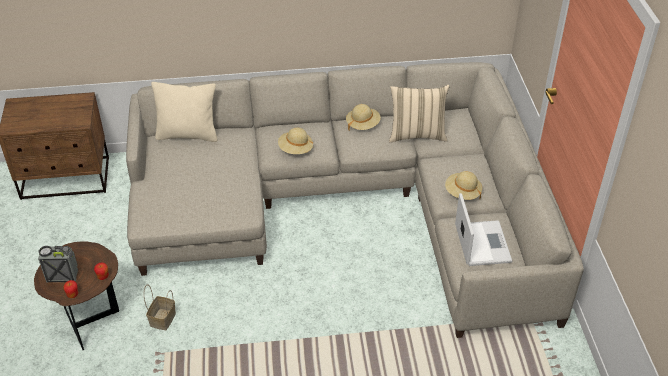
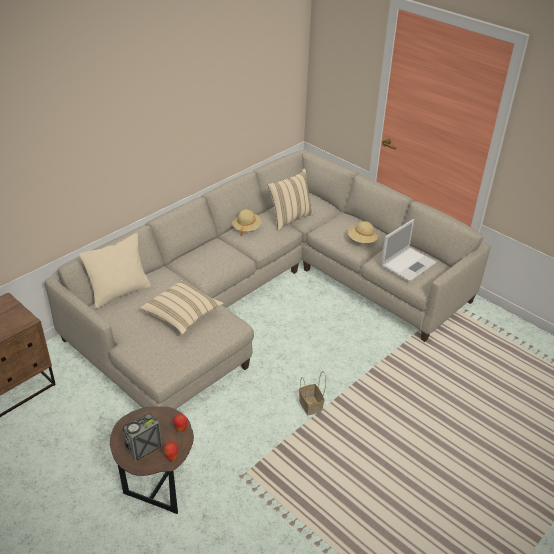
camera: 40 degrees left, 5 degrees down
basket [144,285,176,330] -> basket moved to [299,371,326,415]
beige hat [278,128,314,154] -> none
laptop [455,193,512,266] -> laptop turned 90 degrees clockwise [381,219,437,282]
none -> beige pillow [140,280,224,334]

